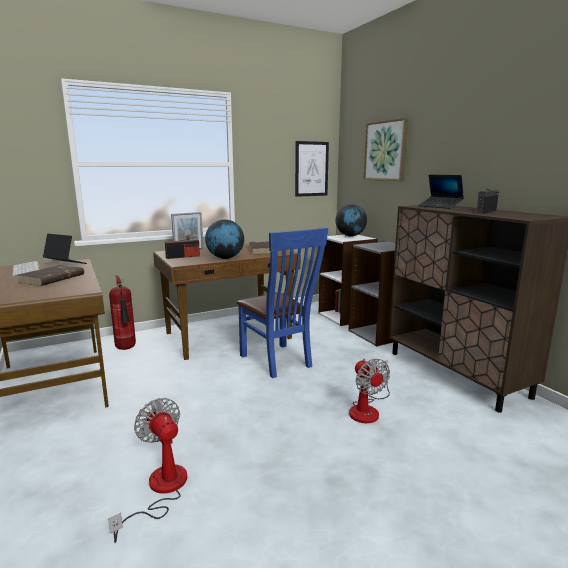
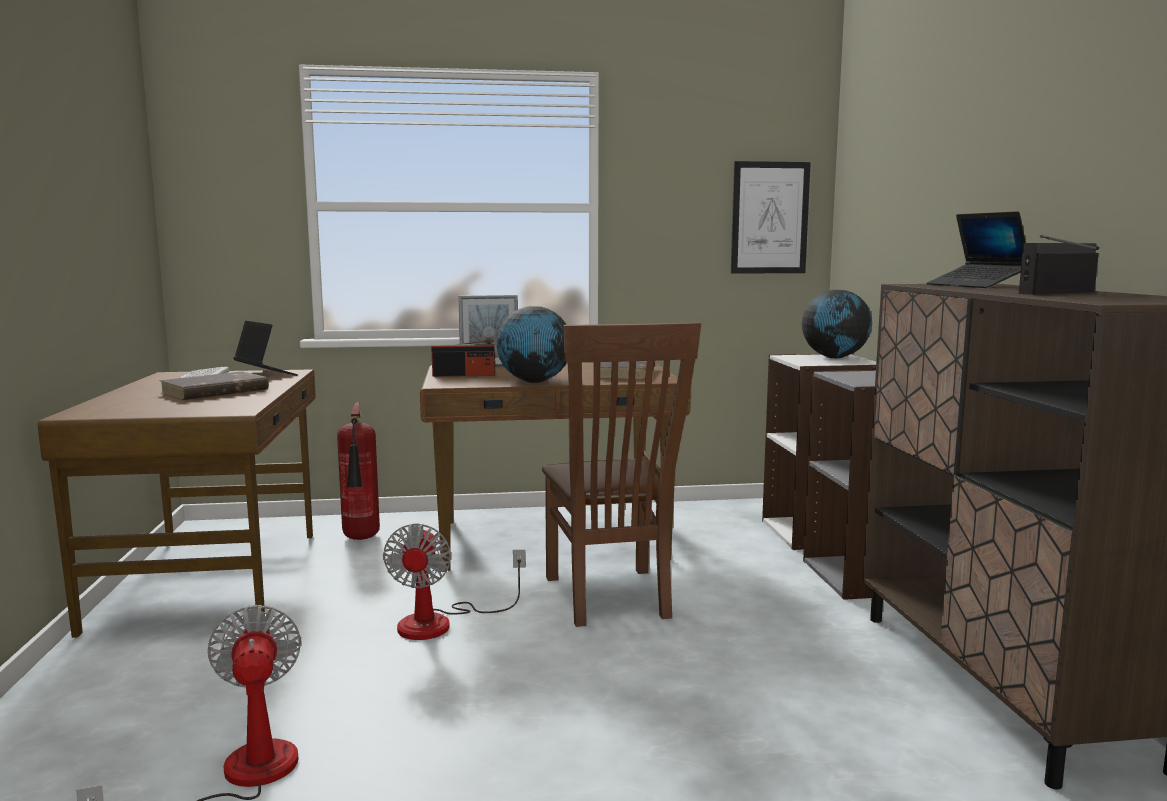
camera: 20 degrees right, 5 degrees down
blue chair [236,228,328,378] -> brown chair [542,322,701,627]
fan [349,359,390,423] -> fan moved to [383,523,526,640]
picture [363,118,408,181] -> none

